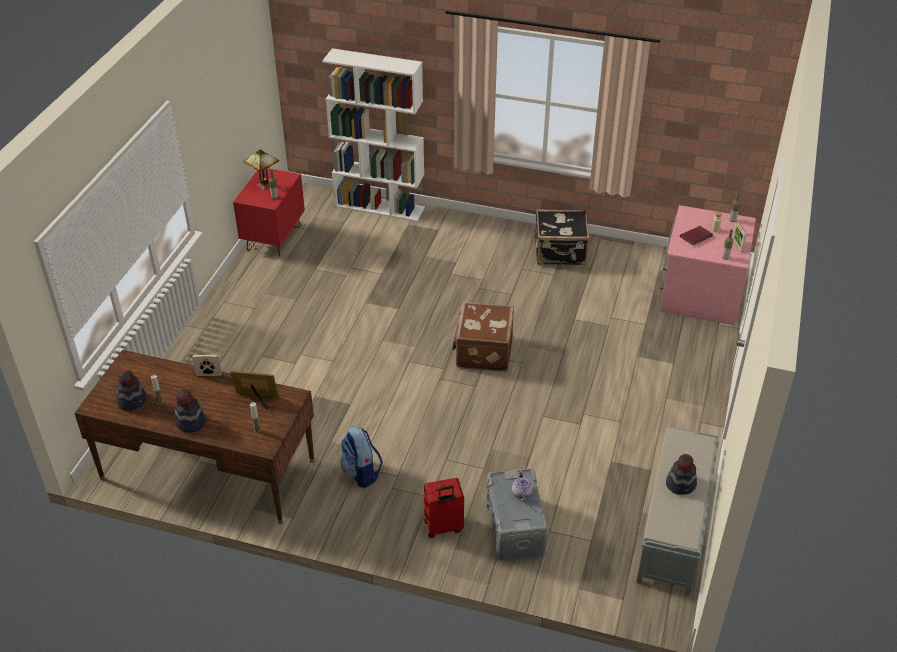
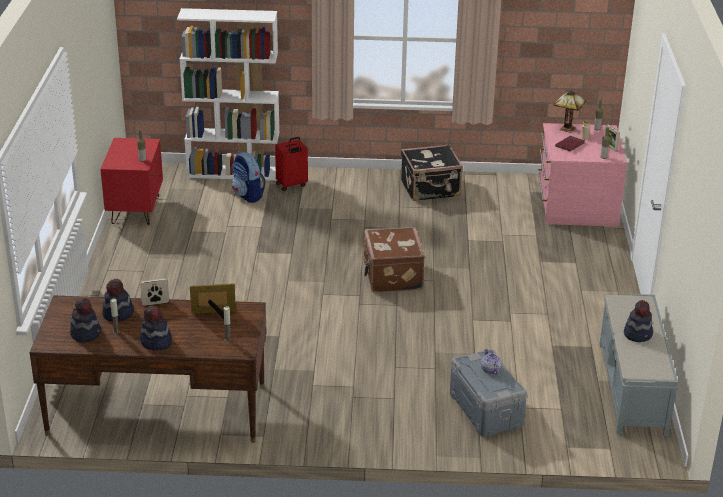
camera: 15 degrees left, 10 degrees down
table lamp [243,150,279,190] -> table lamp moved to [553,90,586,133]
backpack [341,426,383,488] -> backpack moved to [231,152,266,203]
red suitcase [424,478,464,538] -> red suitcase moved to [275,137,308,191]
none -> hat [102,278,134,322]

